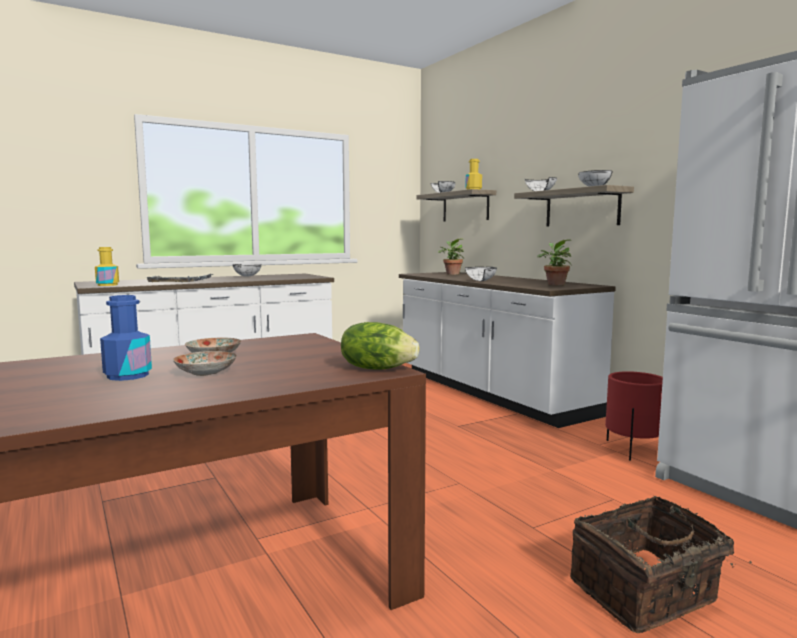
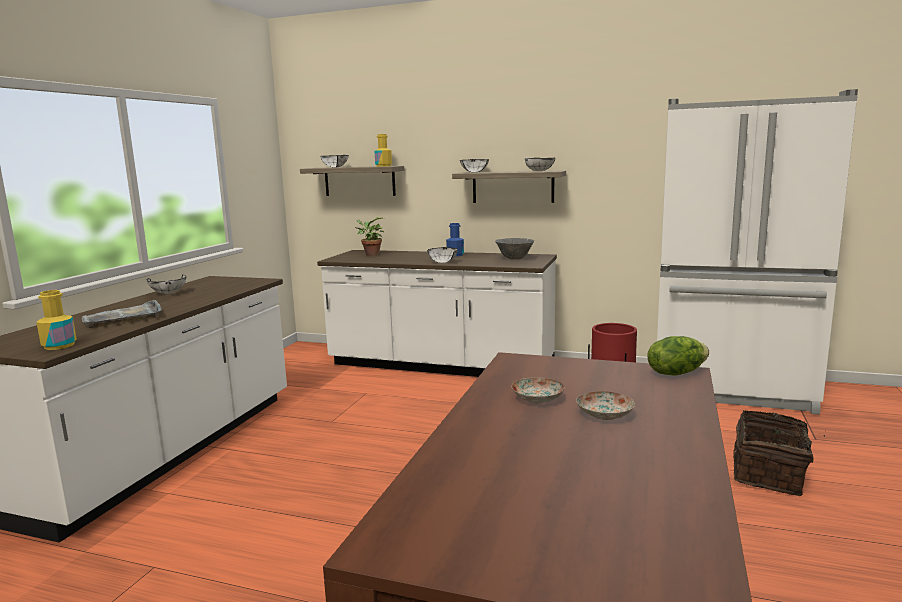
camera: 40 degrees left, 5 degrees up
blue bottle [100,295,152,381] -> blue bottle moved to [446,223,464,256]
potted plant [537,239,572,286] -> grey bowl [495,238,534,259]

